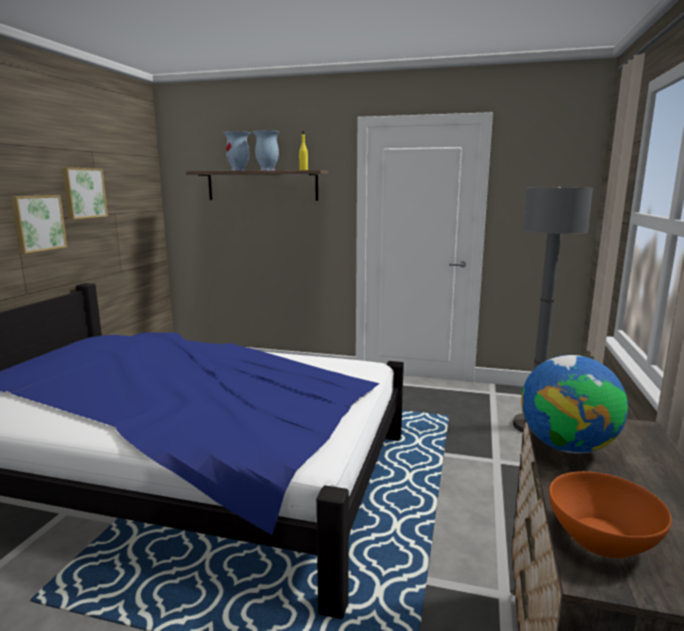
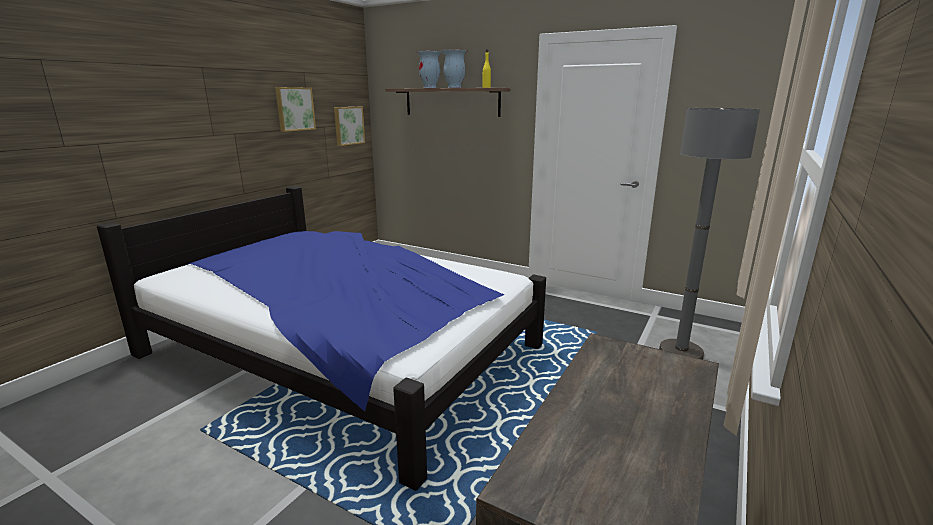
camera: 15 degrees right, 5 degrees up
picture [10,195,67,254] -> picture moved to [334,107,365,146]
globe [521,355,628,453] -> none
orange bowl [549,471,672,559] -> none

